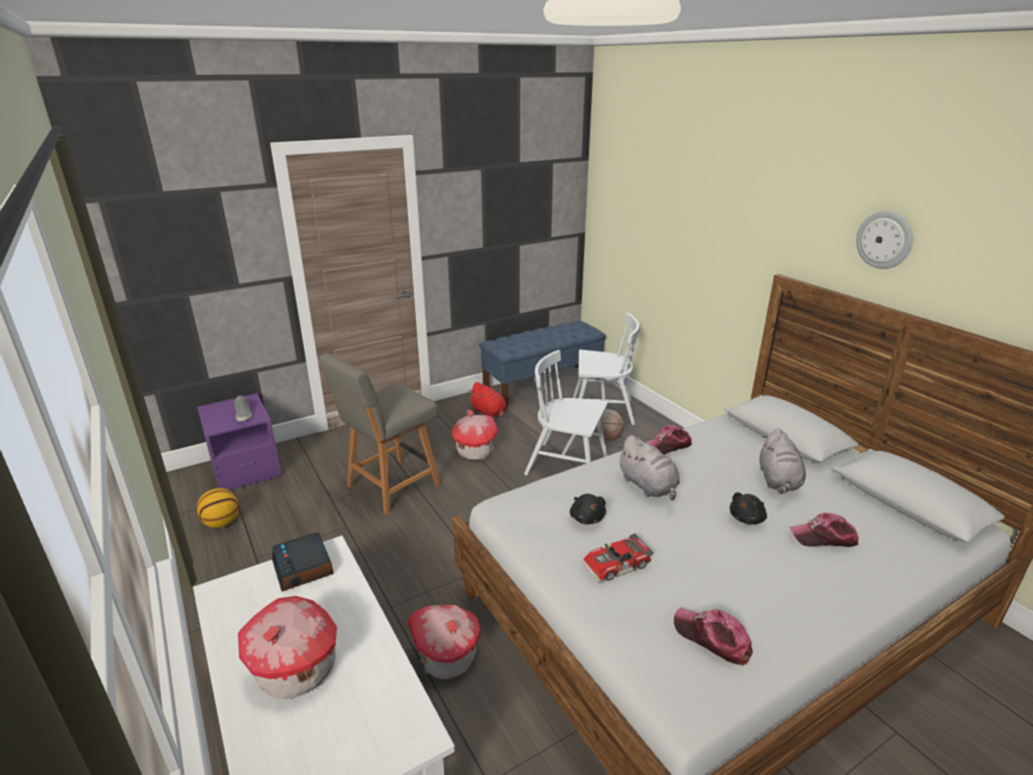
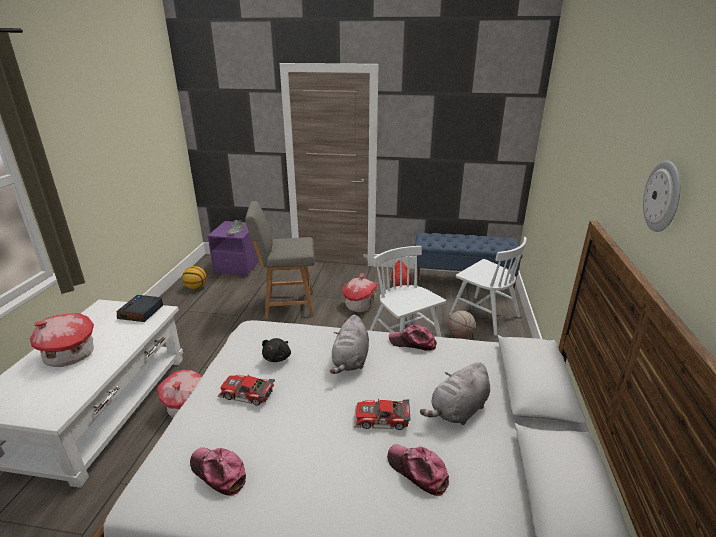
camera: 40 degrees right, 0 degrees up
cap [674,608,753,666] -> cap turned 45 degrees counterclockwise [190,448,246,496]
black plush toy [730,492,767,524] -> toy car [354,399,411,430]

